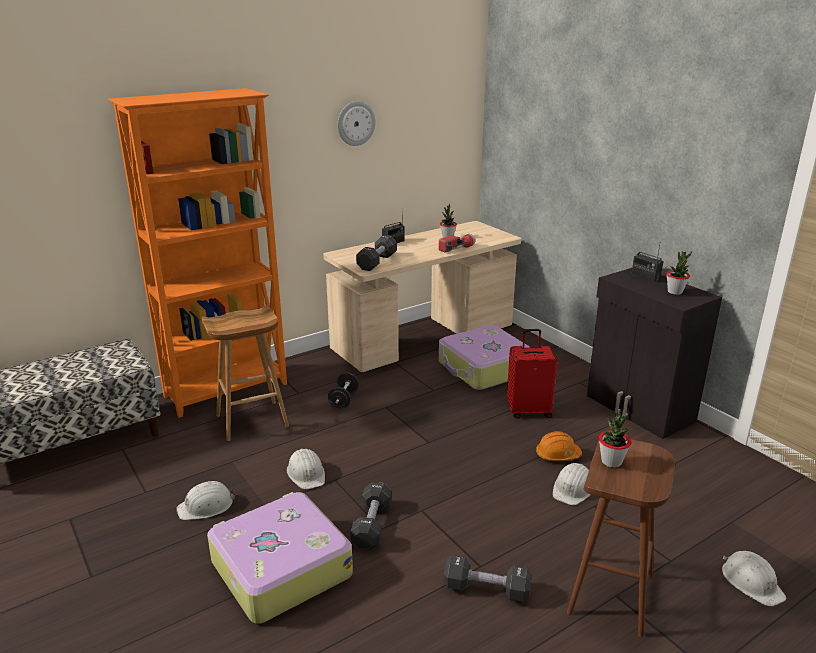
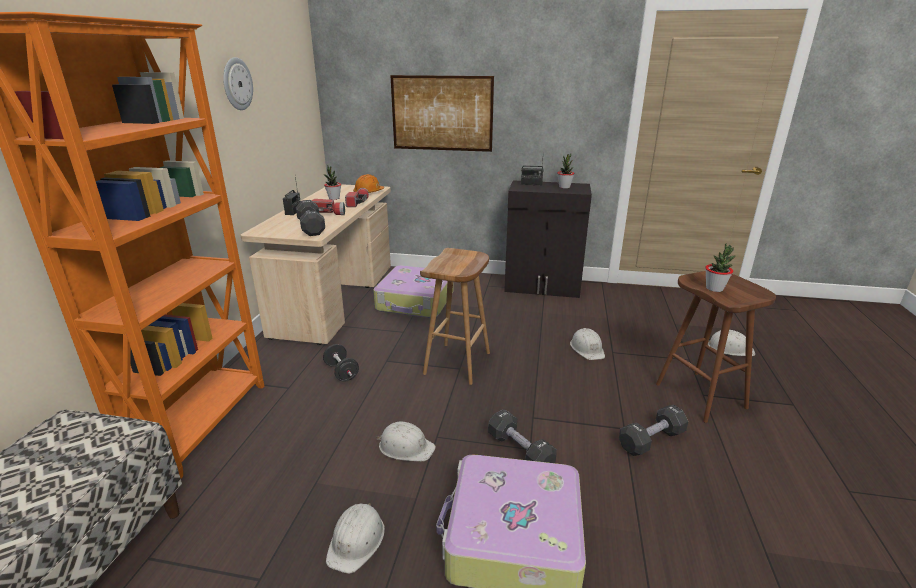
camera: 45 degrees left, 0 degrees up
brown stool [202,306,289,441] -> brown stool moved to [420,248,490,385]
red suitcase [507,329,557,419] -> none
orange hard hat [536,431,582,461] -> orange hard hat moved to [353,174,384,193]
none -> flashlight [311,199,345,215]
none -> picture [390,75,494,152]

